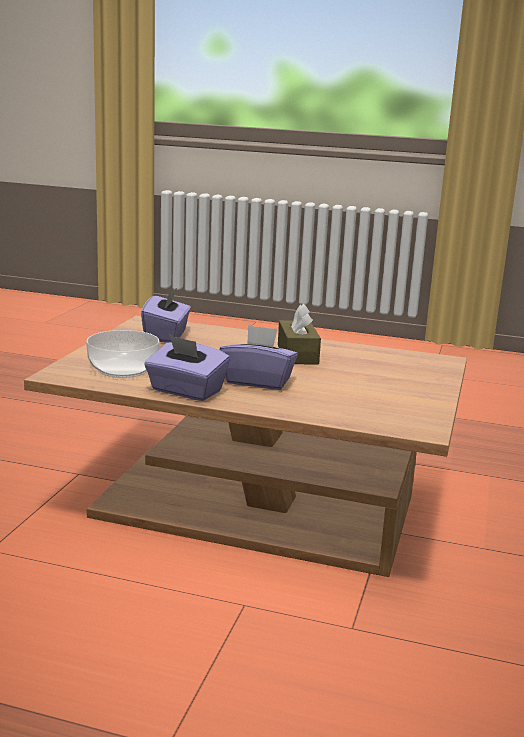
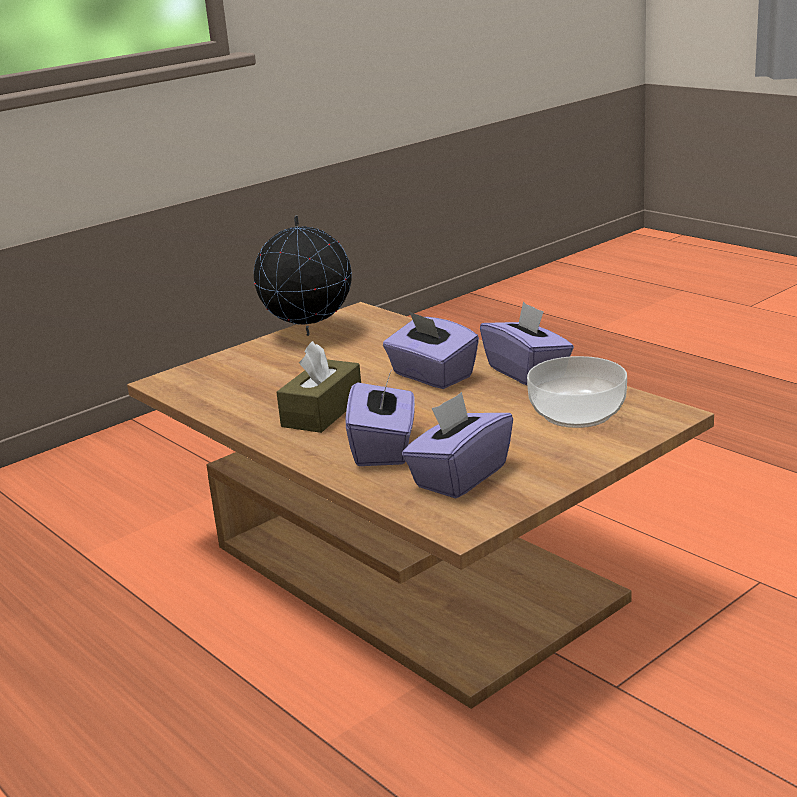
camera: 145 degrees left, 5 degrees up
none -> globe [254,215,352,336]
none -> purple tissue box [345,370,415,466]

